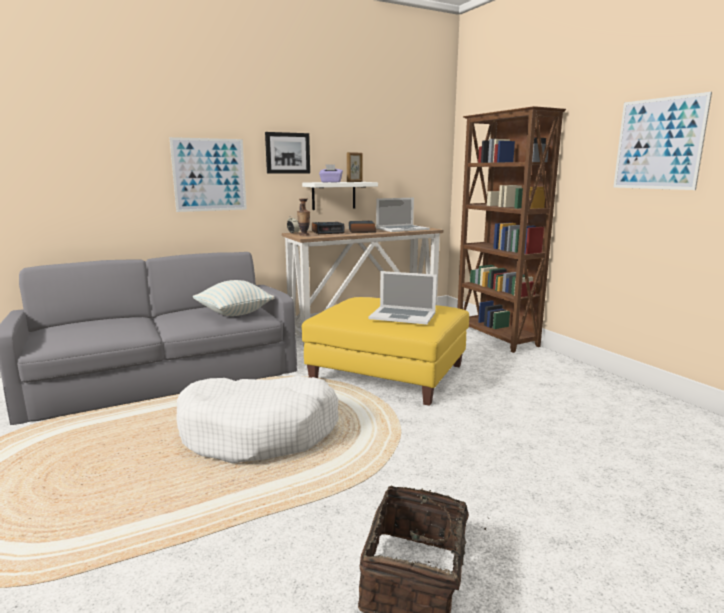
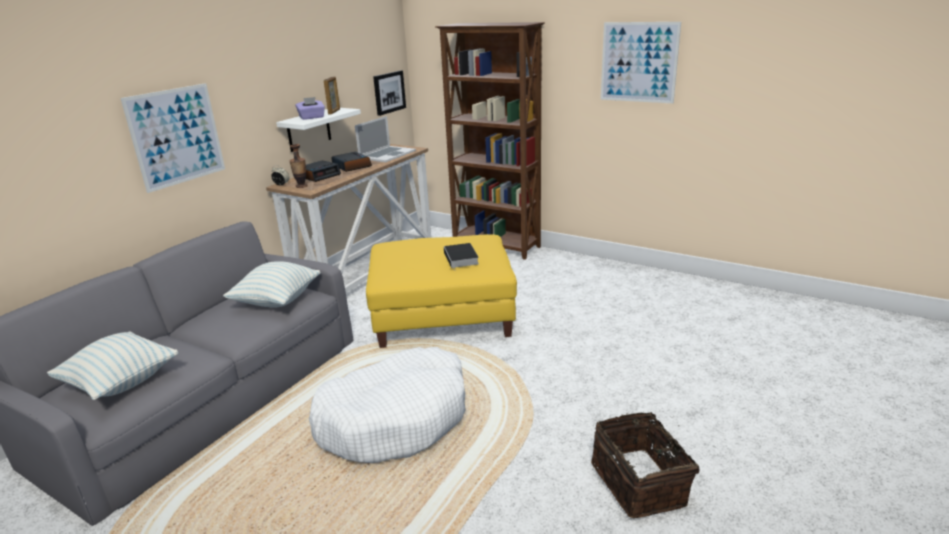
camera: 30 degrees left, 10 degrees up
picture [265,132,310,174] -> picture moved to [373,70,406,116]
laptop [368,271,437,325] -> book [444,243,479,271]
none -> pillow [47,332,179,400]

